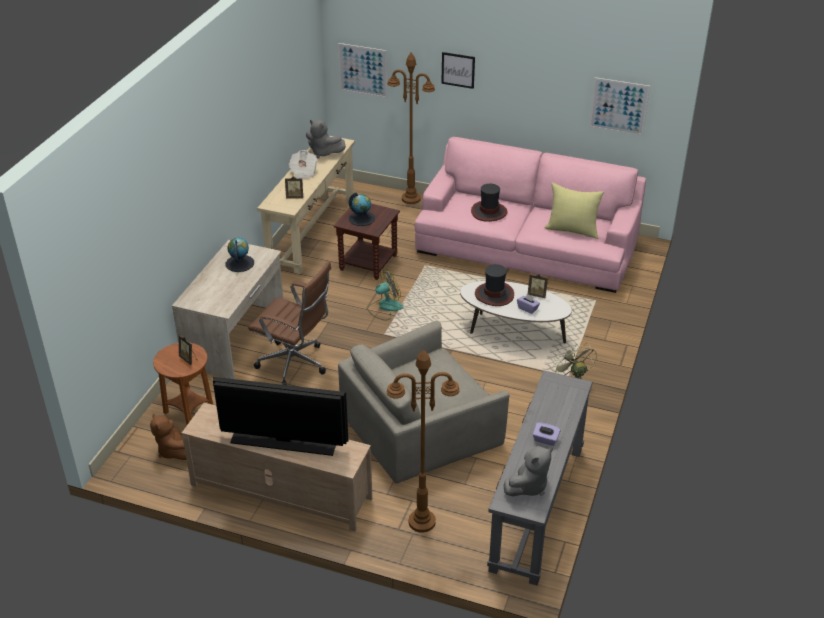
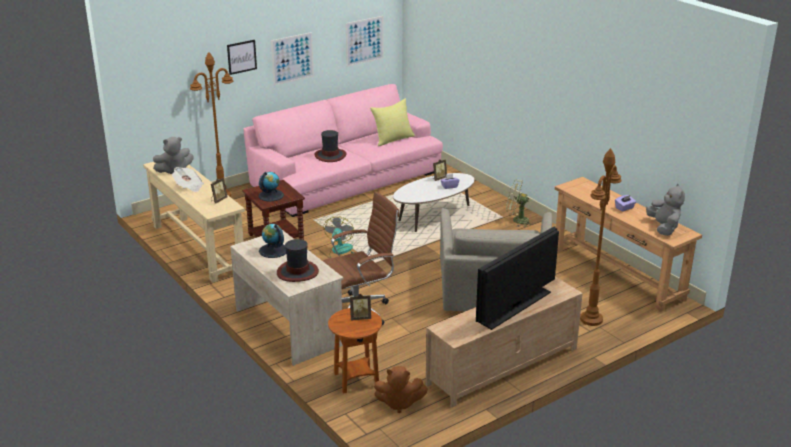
camera: 55 degrees left, 10 degrees down
picture [338,43,388,98] -> picture moved to [271,32,314,86]
hat [475,264,514,306] -> hat moved to [277,239,319,282]
grey console table [487,371,593,585] -> brown console table [555,177,702,312]

